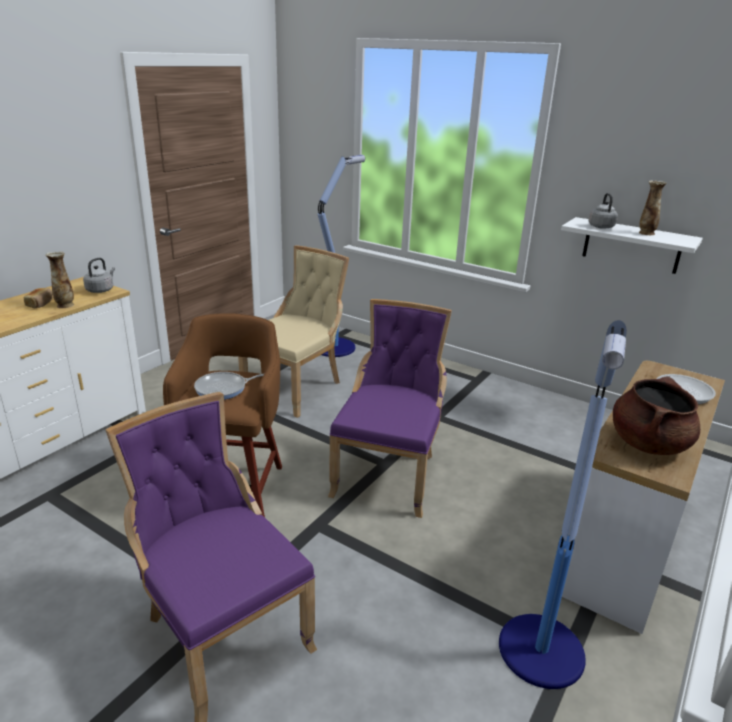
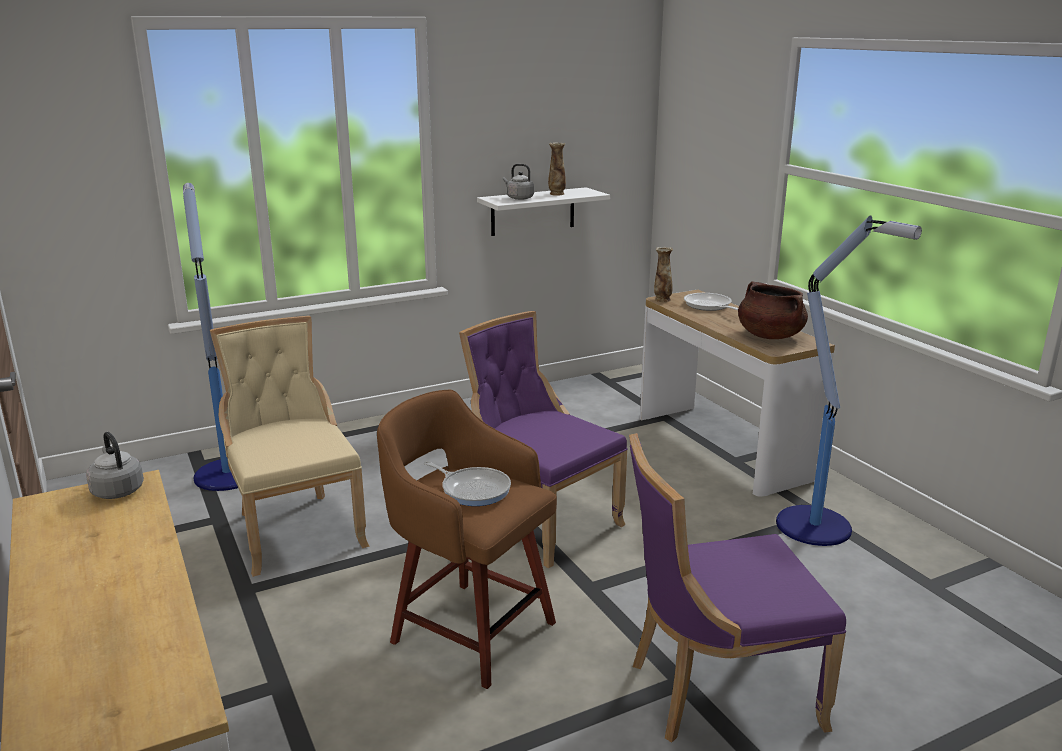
camera: 60 degrees left, 5 degrees down
bread [23,288,53,308] -> none
vase [45,251,74,308] -> vase moved to [654,247,673,302]
frying pan [194,372,264,400] -> frying pan turned 60 degrees counterclockwise [424,461,511,506]

